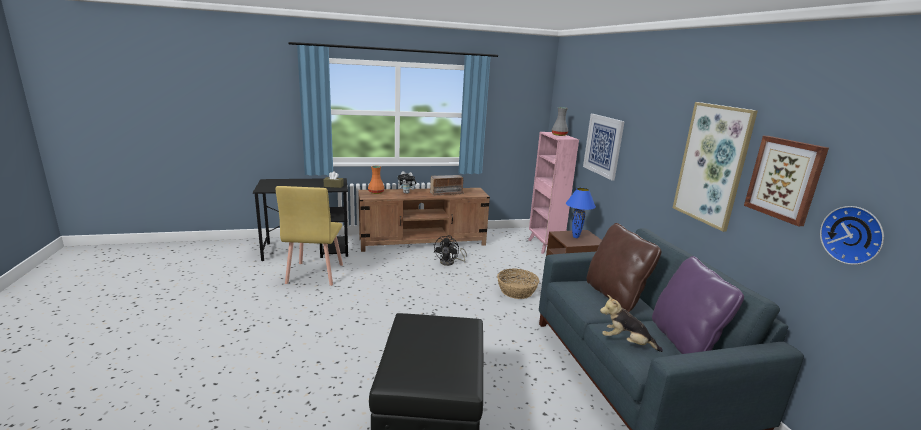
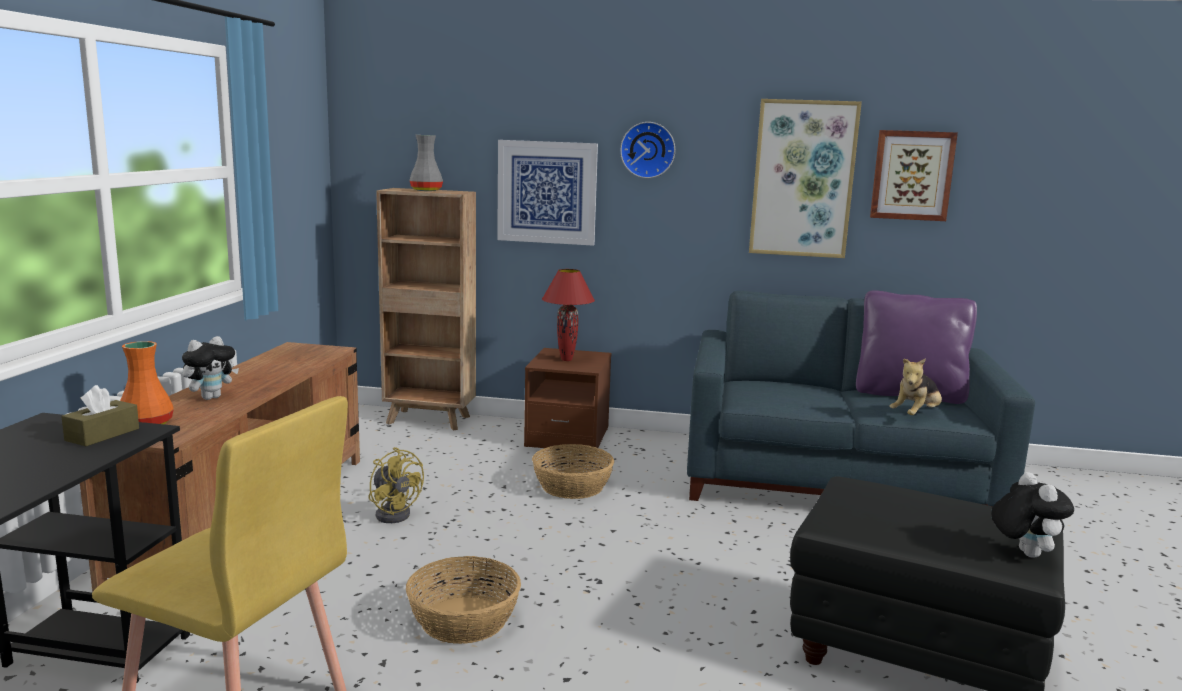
camera: 65 degrees left, 5 degrees down
radio [430,175,464,196] -> none
black fan [434,235,467,266] -> yellow fan [368,447,424,523]
pink bookcase [528,132,579,254] -> brown bookcase [376,188,476,431]
blue table lamp [566,188,596,238] -> red table lamp [542,269,595,361]
brown pillow [586,223,661,312] -> none
wall clock [820,206,884,265] -> wall clock moved to [620,122,675,178]
none -> basket [406,556,521,644]
none -> plush toy [991,472,1074,558]

